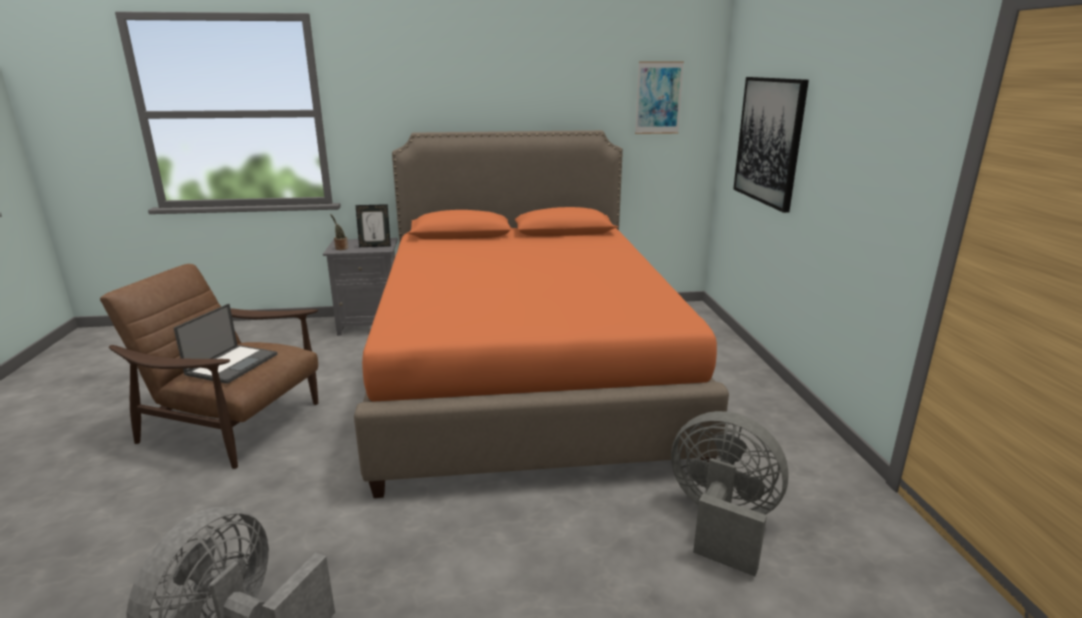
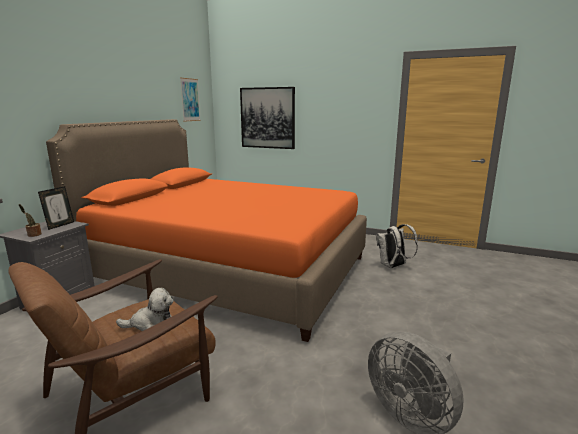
camera: 60 degrees left, 5 degrees down
laptop [174,304,277,384] -> plush toy [116,288,174,331]
grey fan [671,411,789,576] -> white backpack [376,224,418,268]

